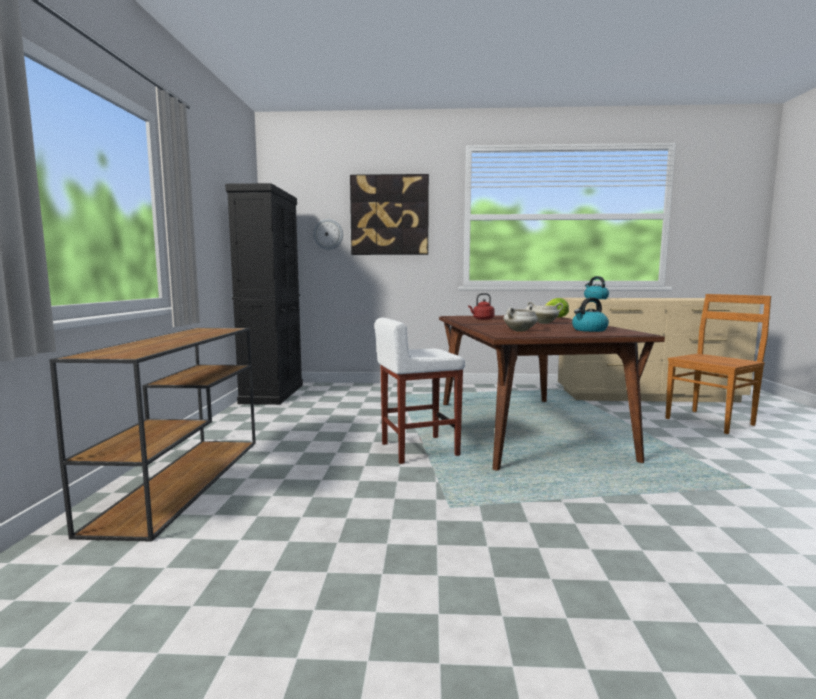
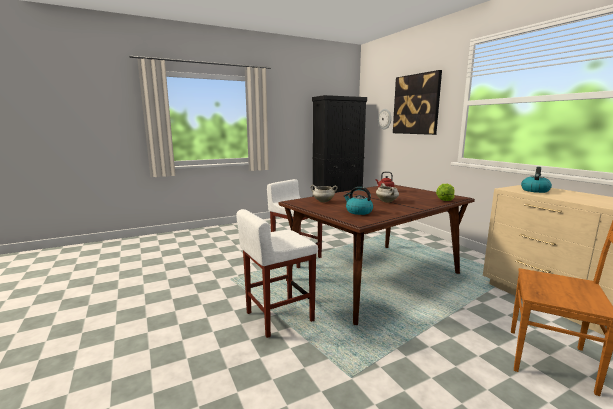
camera: 60 degrees right, 5 degrees up
brown console table [49,328,256,542] -> none
none -> white stool [236,209,318,338]

